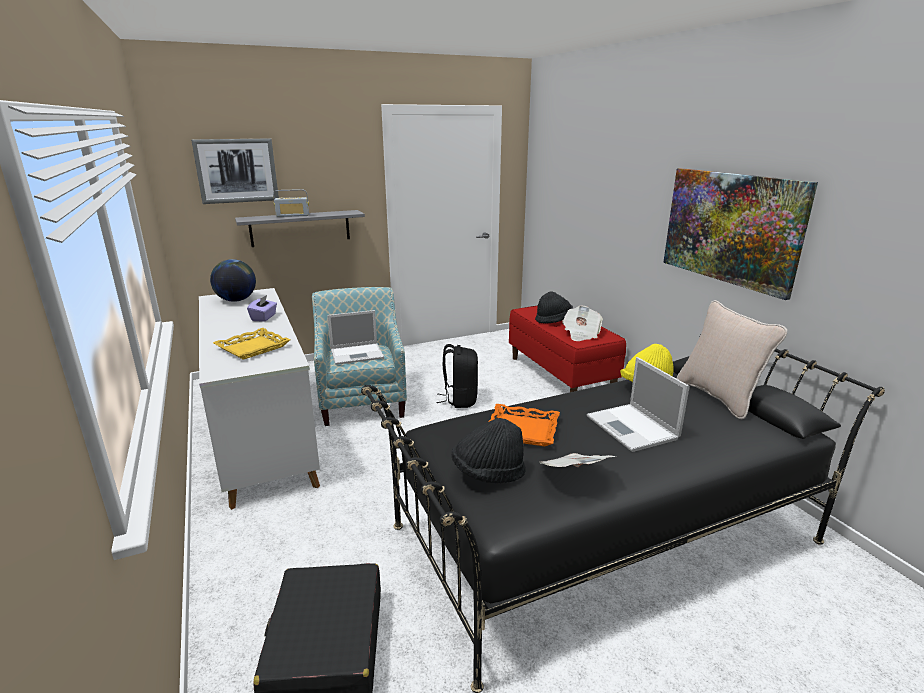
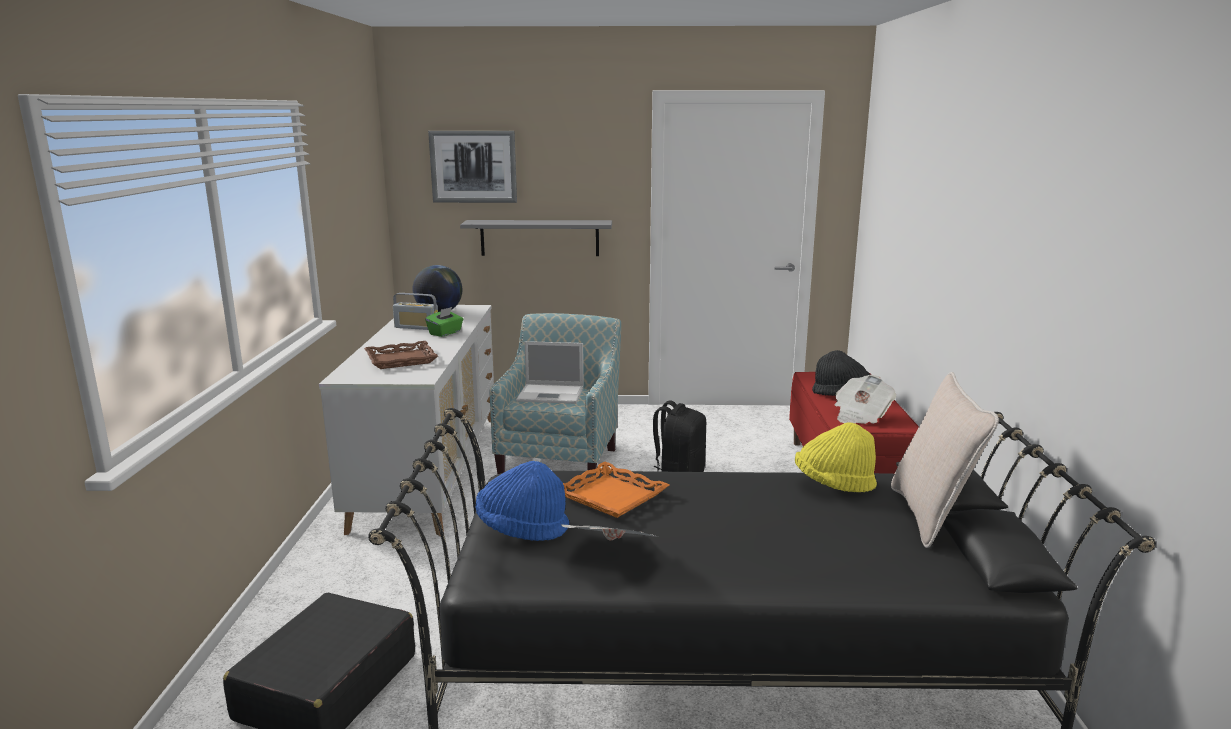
camera: 25 degrees right, 5 degrees down
yellow tray [213,328,290,360] -> brown tray [364,341,438,369]
purple tissue box [247,295,277,322] -> green tissue box [425,307,463,337]
radio [273,189,309,217] -> radio moved to [393,293,438,330]
black hat [452,418,526,483] -> blue hat [476,461,569,541]
laptop [587,357,690,452] -> none
picture [663,168,818,300] -> none

